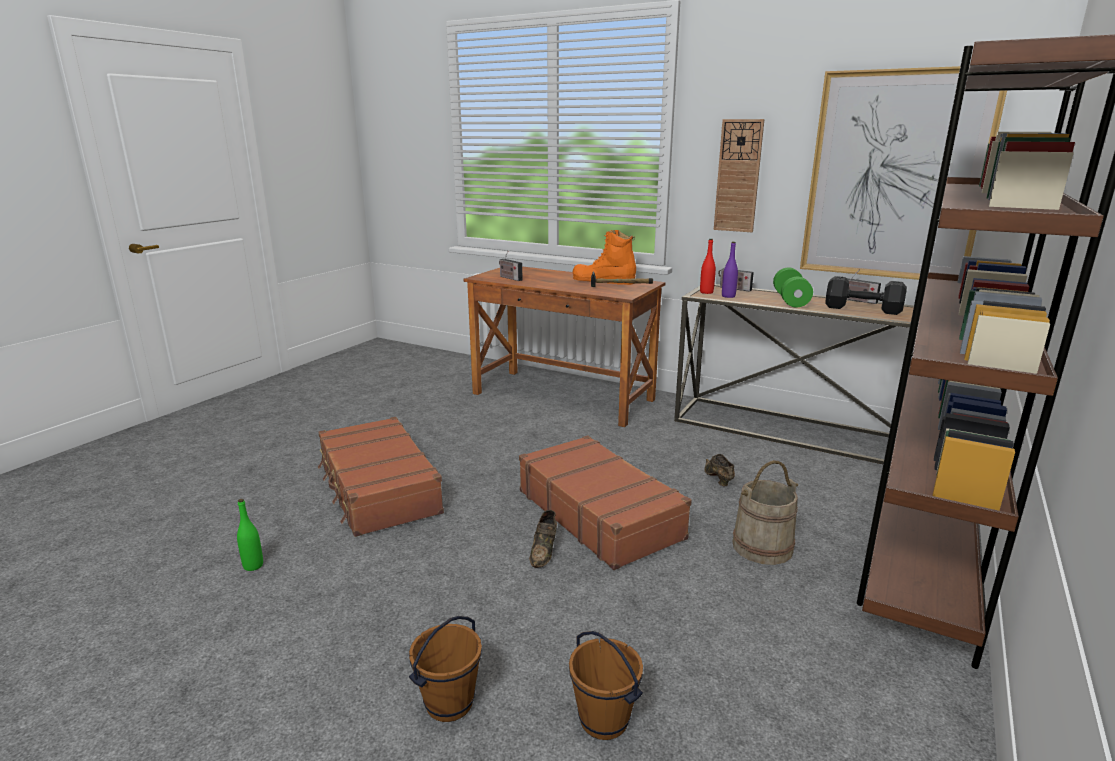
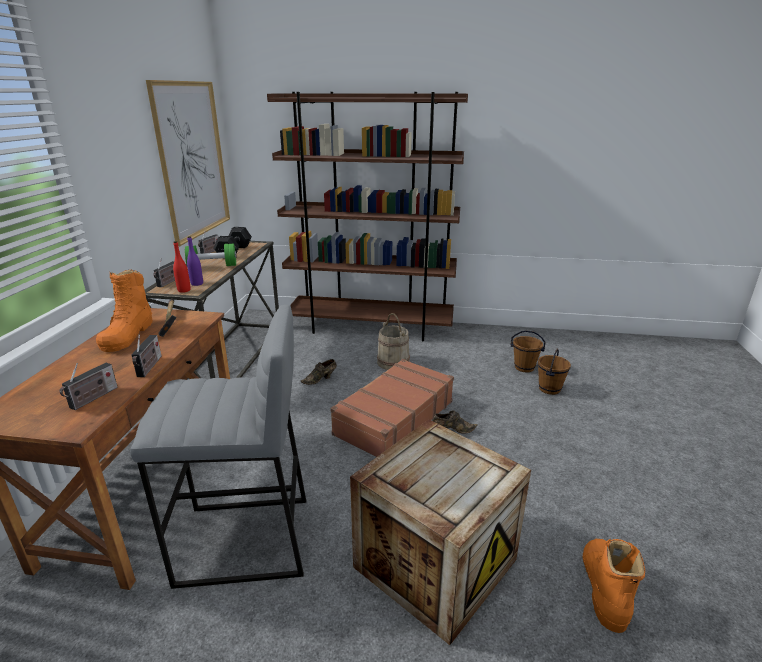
camera: 110 degrees left, 5 degrees up
green bottle [237,499,263,571] -> orange boot [583,538,645,633]
brown suitcase [318,417,444,537] -> crate [350,419,531,645]
brown bucket [409,616,482,722] -> brown bucket moved to [511,331,546,372]
wall clock [714,119,764,232] -> none
none -> grey stool [130,305,306,589]
none -> radio [131,335,162,377]

